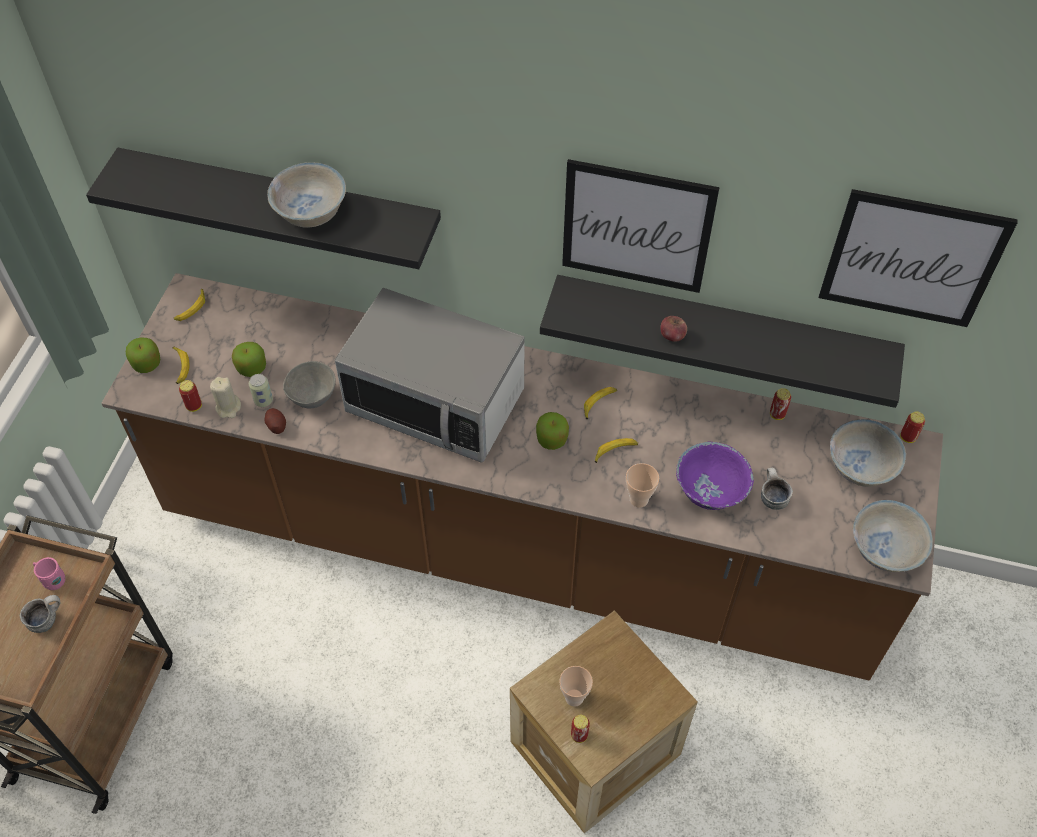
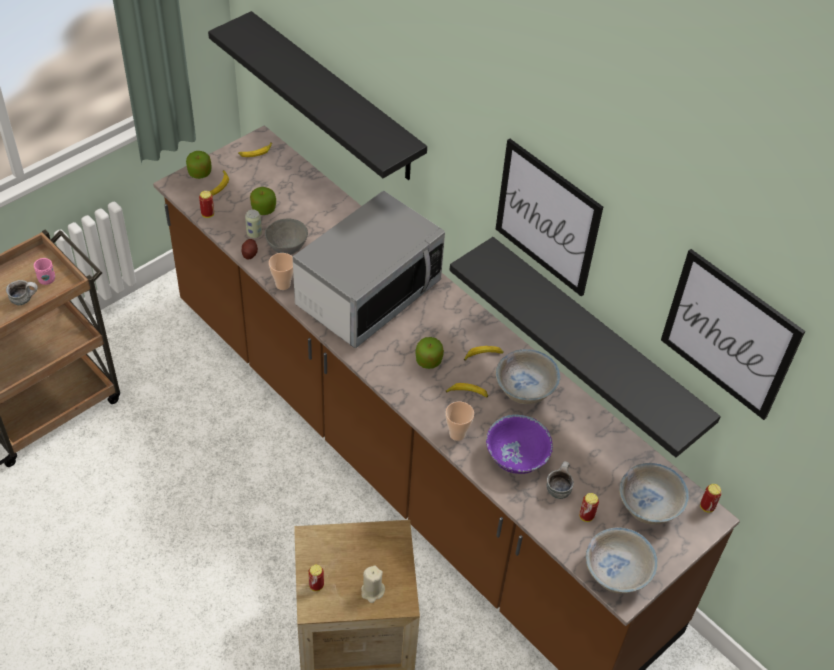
camera: 30 degrees right, 5 degrees down
beige candle [210,377,241,418] -> beige candle moved to [361,566,385,603]
white bowl [267,162,346,227] -> white bowl moved to [496,349,561,404]
microwave [335,288,525,463] -> microwave turned 105 degrees counterclockwise [293,191,445,348]
cup [559,666,593,707] -> cup moved to [269,253,293,290]
apple [660,316,687,342] -> none
can [770,388,791,420] -> can moved to [579,493,599,522]

